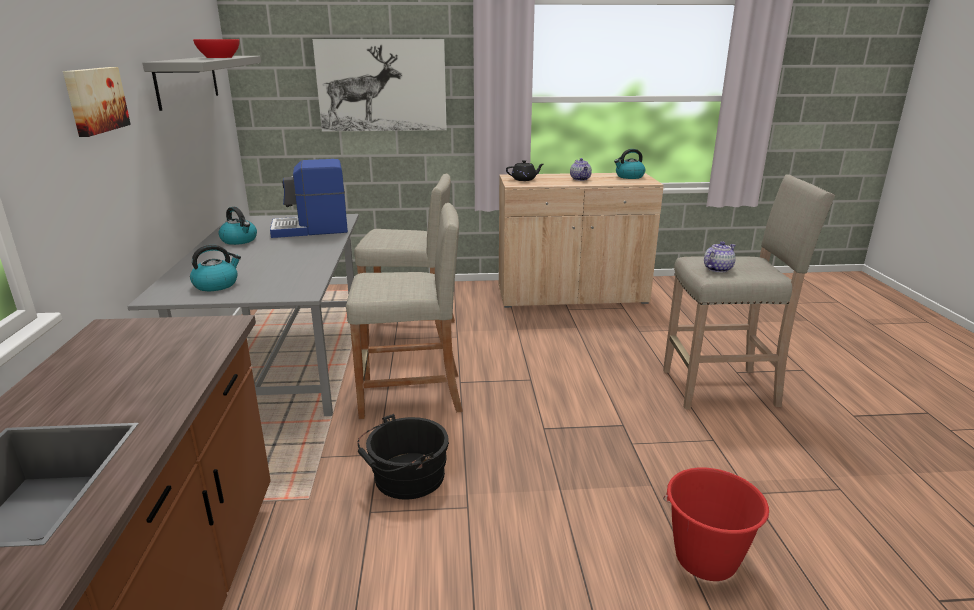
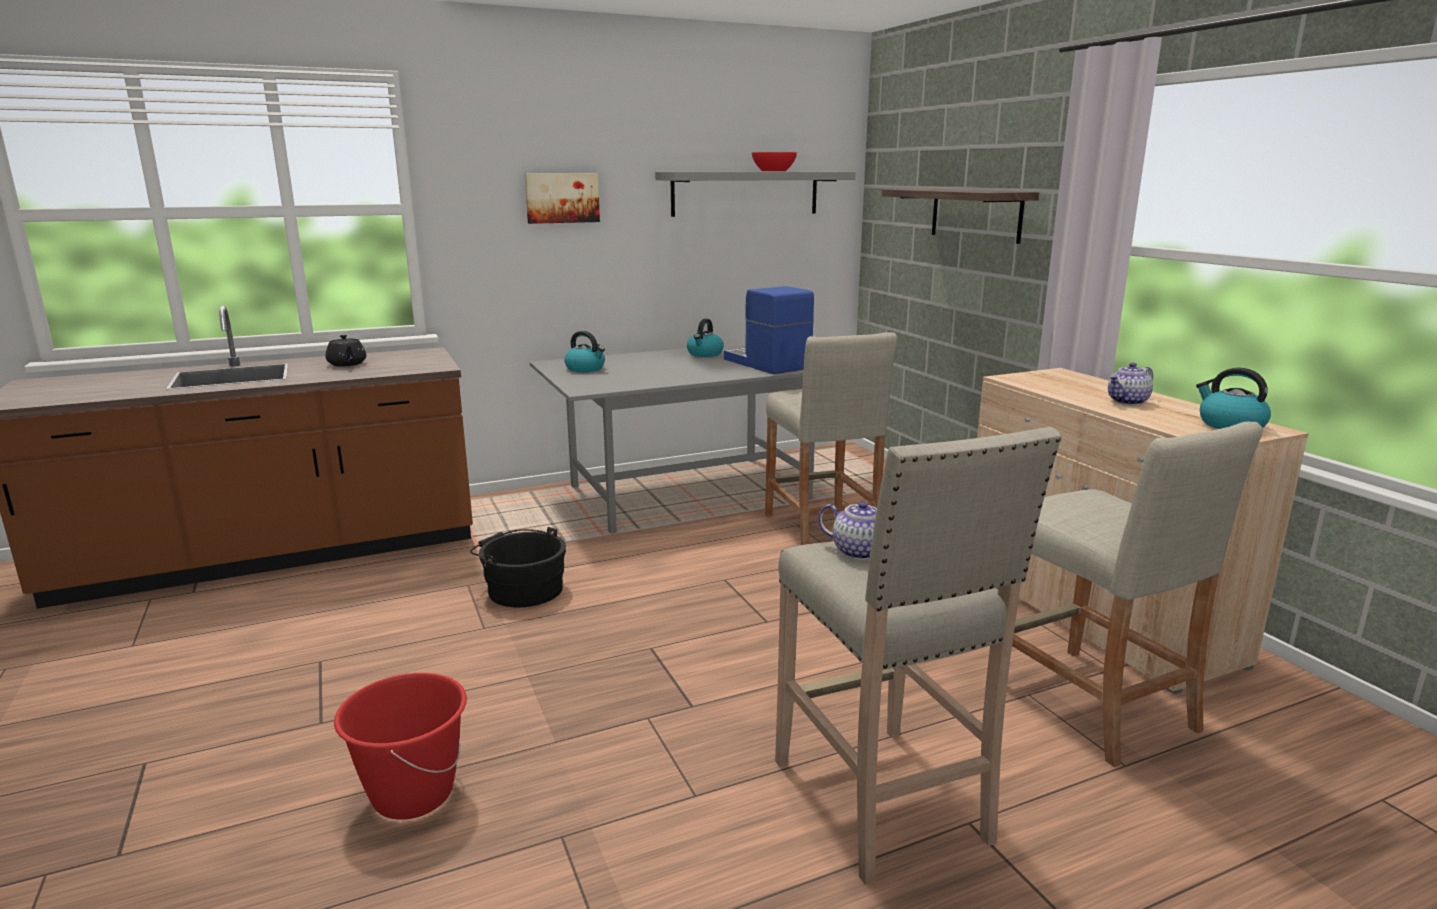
camera: 70 degrees right, 5 degrees down
picture [313,39,447,132] -> shelf [882,189,1039,244]
beige stool [346,203,463,419] -> beige stool moved to [997,422,1263,767]
black teapot [506,160,543,181] -> black teapot moved to [326,335,366,367]

